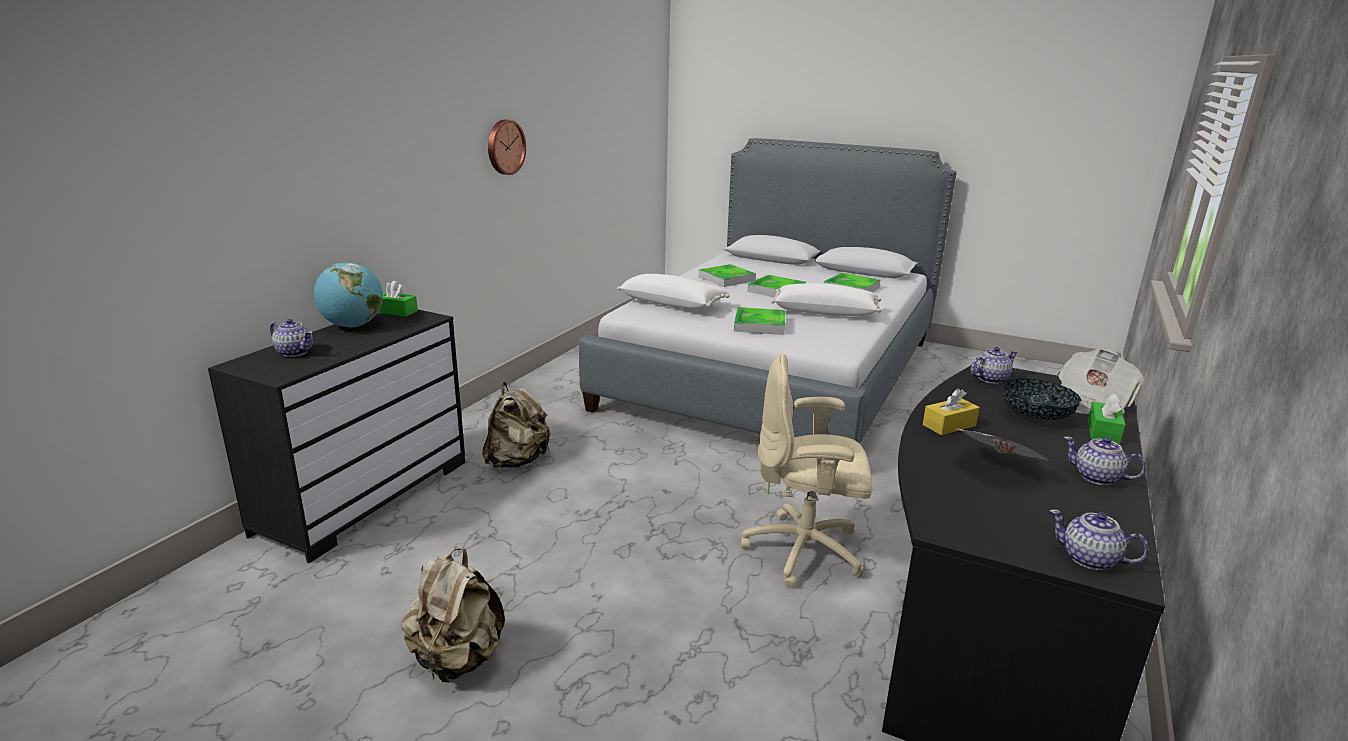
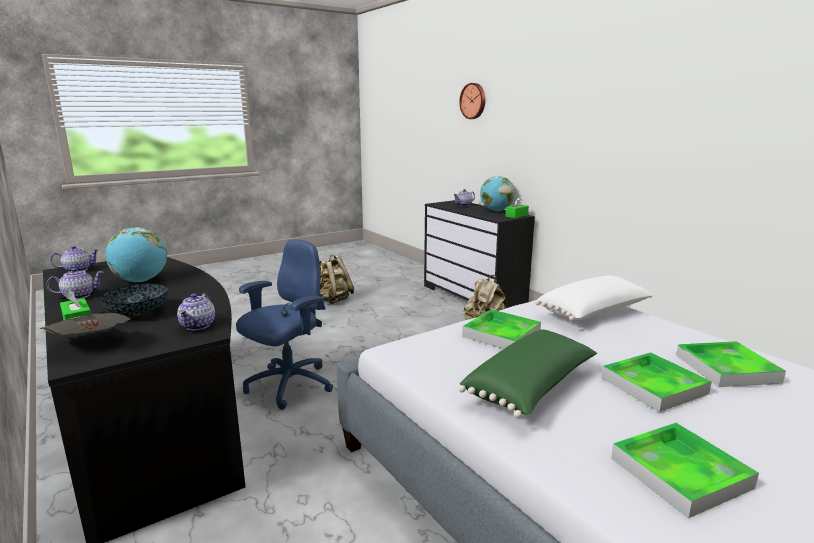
camera: 120 degrees right, 5 degrees down
wall clock [488,120,526,175] -> wall clock moved to [459,83,485,119]
beige office chair [741,354,872,588] -> blue office chair [236,239,333,410]
white pillow [771,283,881,316] -> green pillow [459,329,597,418]
yellow tissue box [923,388,980,435] -> none
newspaper [956,428,1050,461] -> globe [105,227,167,282]

